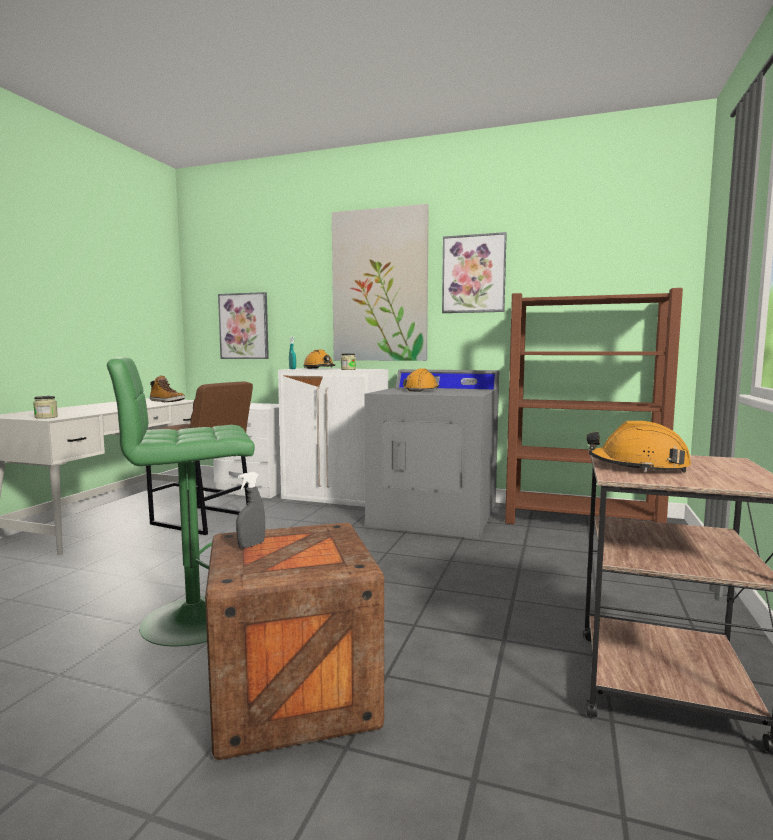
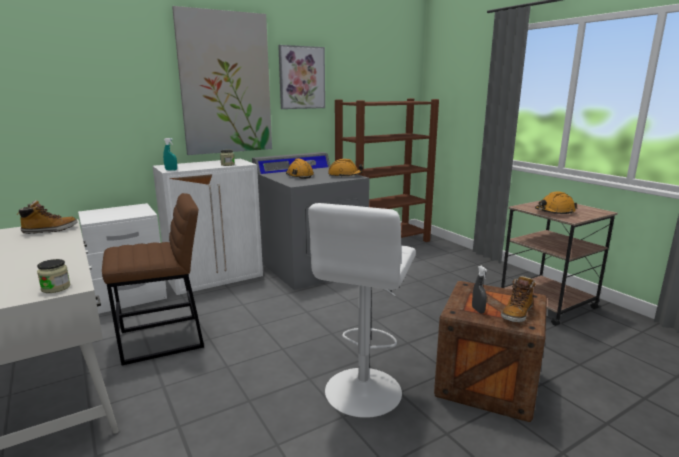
camera: 50 degrees left, 10 degrees up
green stool [107,357,255,646] -> white stool [308,203,416,418]
picture [218,292,269,359] -> none
orange hard hat [303,350,335,369] -> orange hard hat moved to [328,159,364,177]
none -> boot [501,276,536,323]

